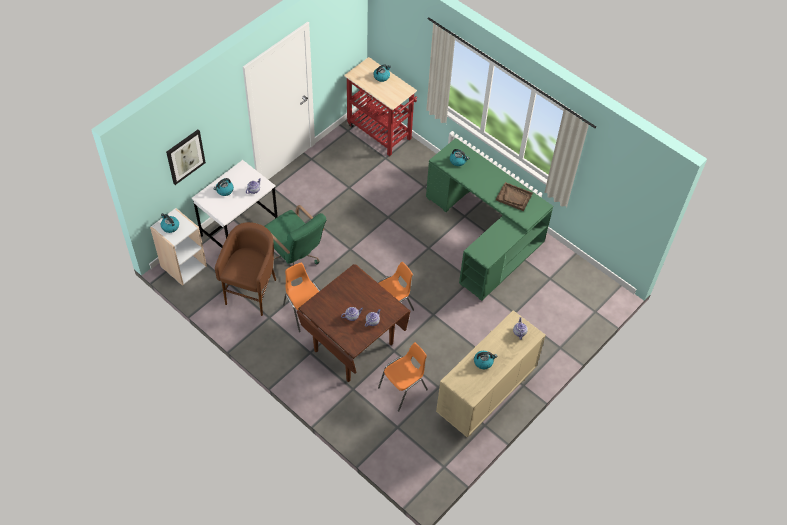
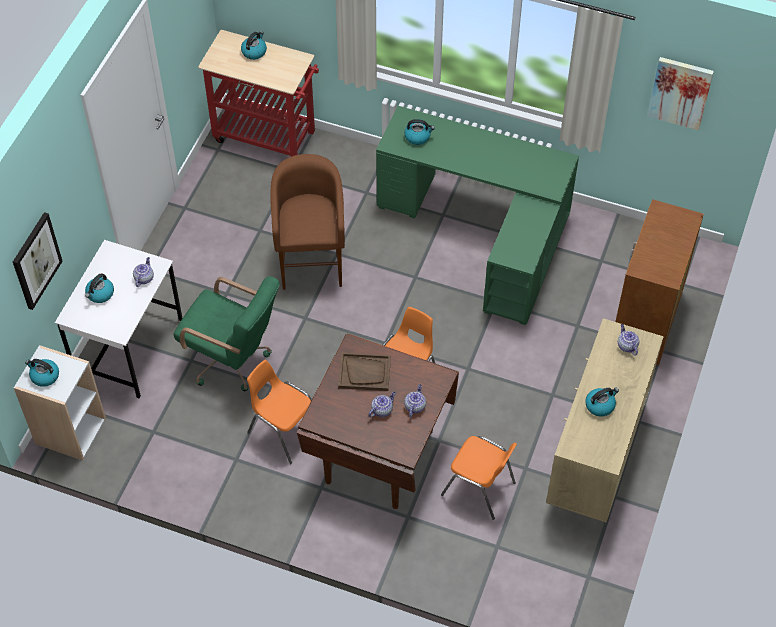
camera: 20 degrees left, 0 degrees up
brown stool [215,222,276,316] -> brown stool moved to [270,154,345,290]
orange chair [378,342,428,411] -> orange chair turned 90 degrees clockwise [441,436,517,520]
brown tray [496,182,533,211] -> brown tray moved to [338,352,391,391]
none -> brown cabinet [615,199,704,365]
none -> picture [647,57,714,130]

